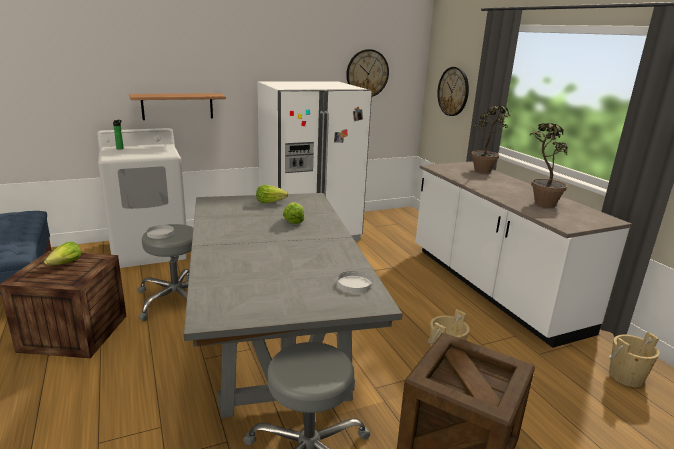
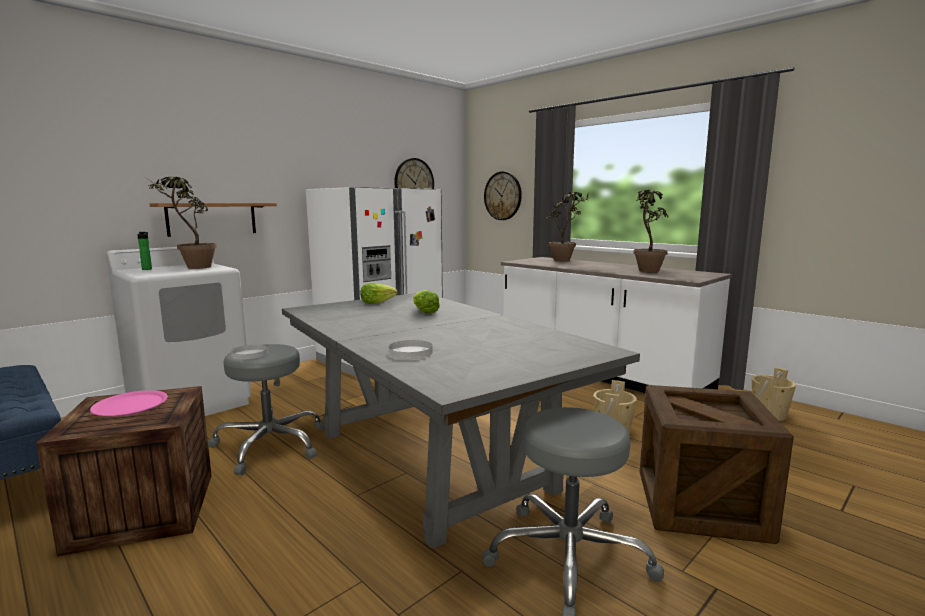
camera: 20 degrees left, 10 degrees down
lettuce [44,242,81,265] -> pink plate [90,390,168,416]
white plate [337,271,373,293] -> white plate moved to [389,340,433,359]
none -> potted plant [143,176,217,269]

